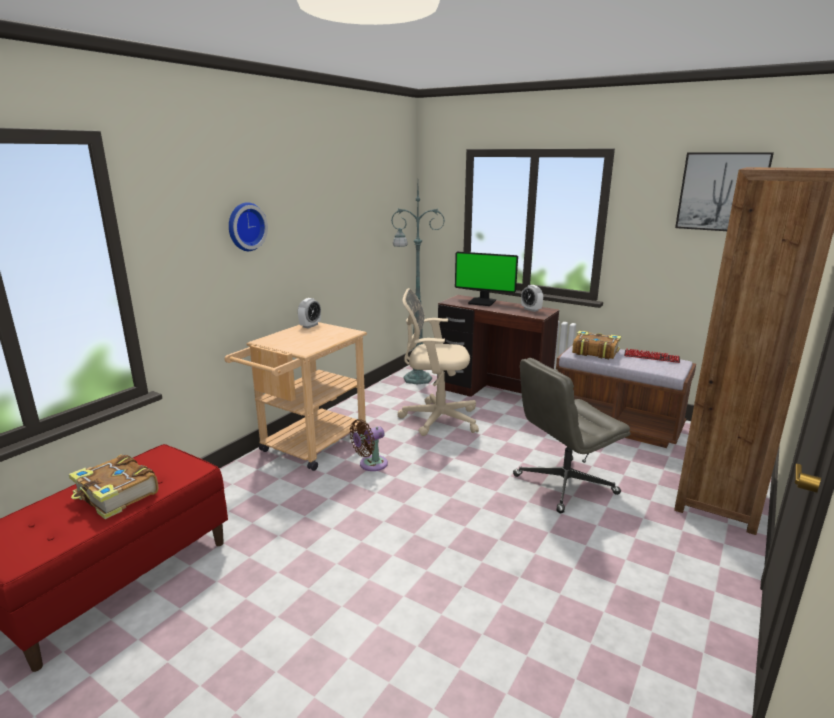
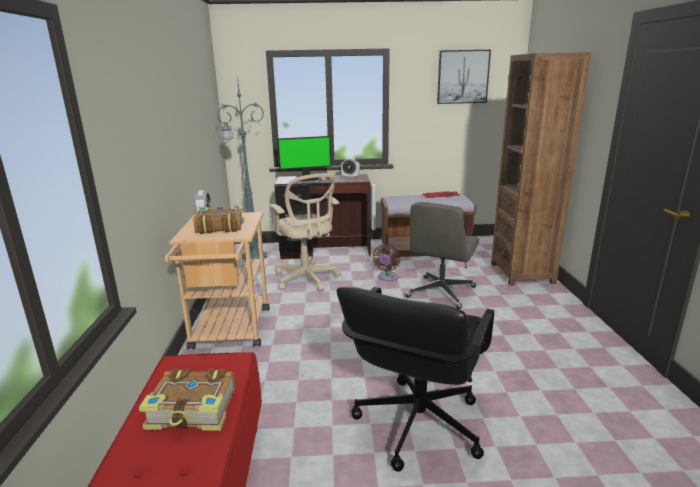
camera: 35 degrees left, 0 degrees up
wall clock [229,202,268,251] -> none
brown fan [350,419,388,471] -> brown fan moved to [372,245,400,281]
beige office chair [397,288,479,436] -> beige office chair turned 90 degrees counterclockwise [269,173,341,292]
book [572,330,621,359] -> book moved to [193,205,244,234]
none -> black office chair [337,287,494,472]

